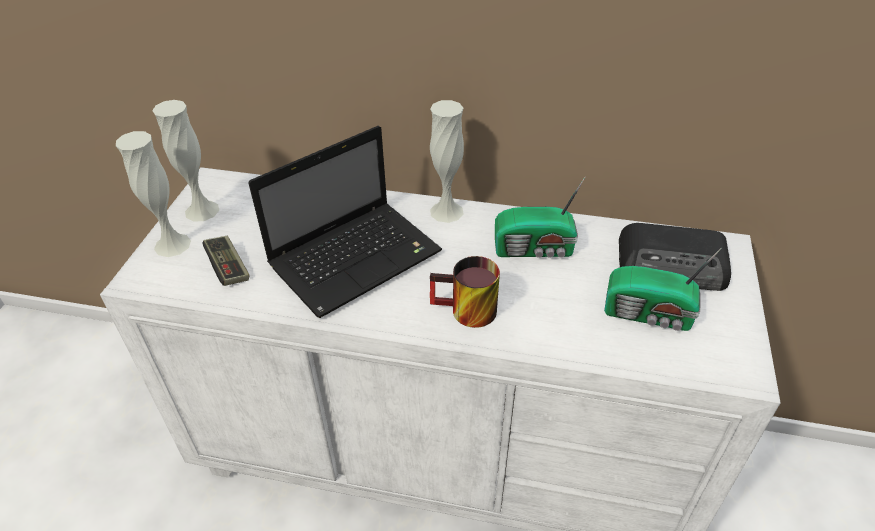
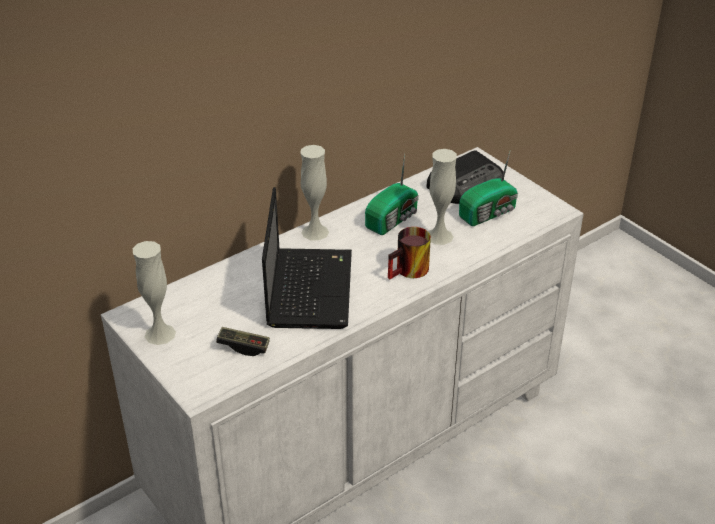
camera: 50 degrees left, 5 degrees down
white vase [116,131,191,257] -> white vase moved to [428,149,457,245]

